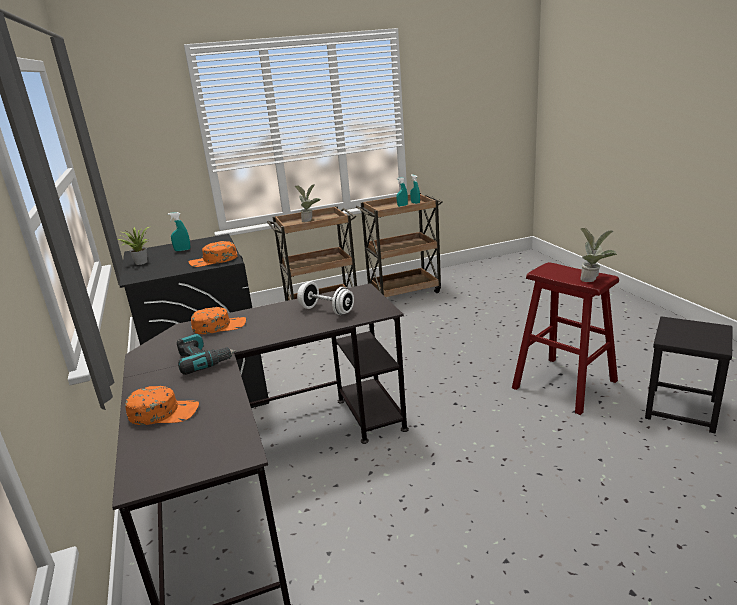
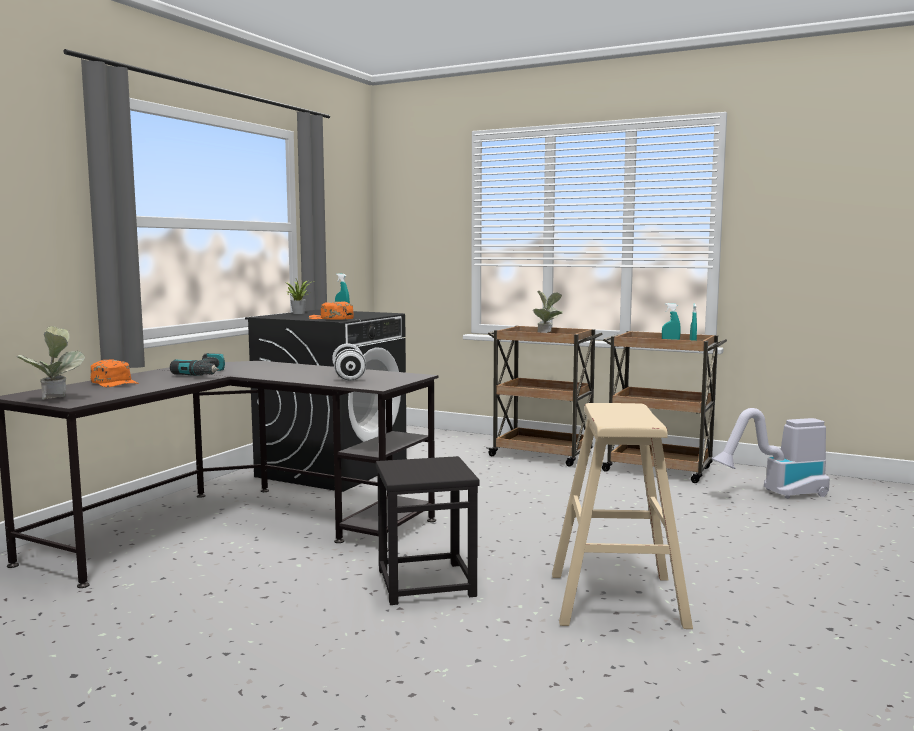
camera: 45 degrees right, 15 degrees down
orange cap [191,307,246,334] -> none
red stool [512,262,619,415] -> beige stool [552,403,693,629]
potted plant [580,228,617,282] -> potted plant moved to [17,326,85,400]
black stool [645,316,732,433] -> black stool moved to [376,456,480,605]
none -> vacuum cleaner [711,408,830,499]

